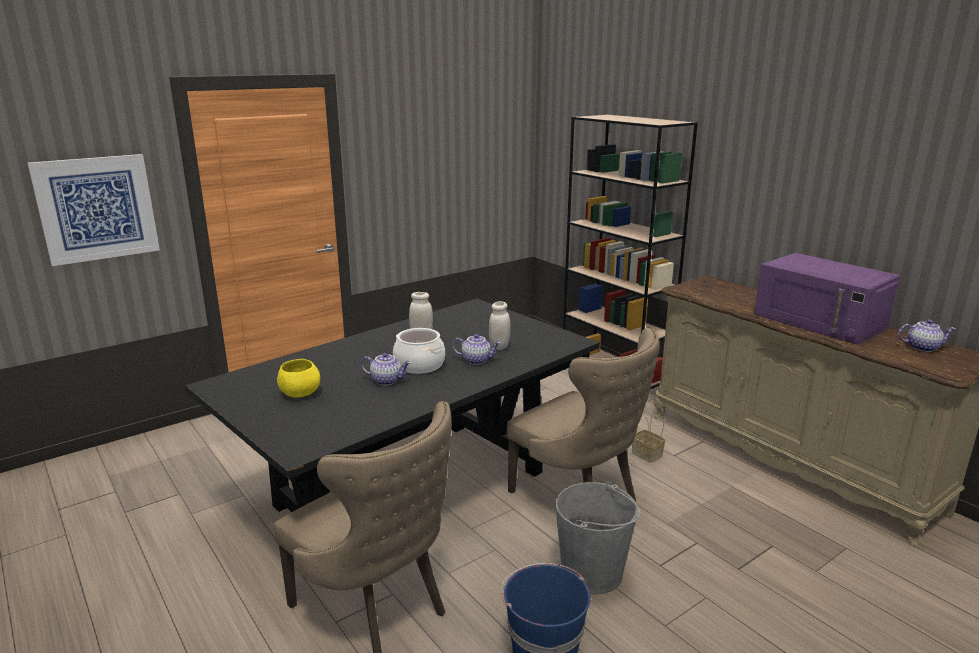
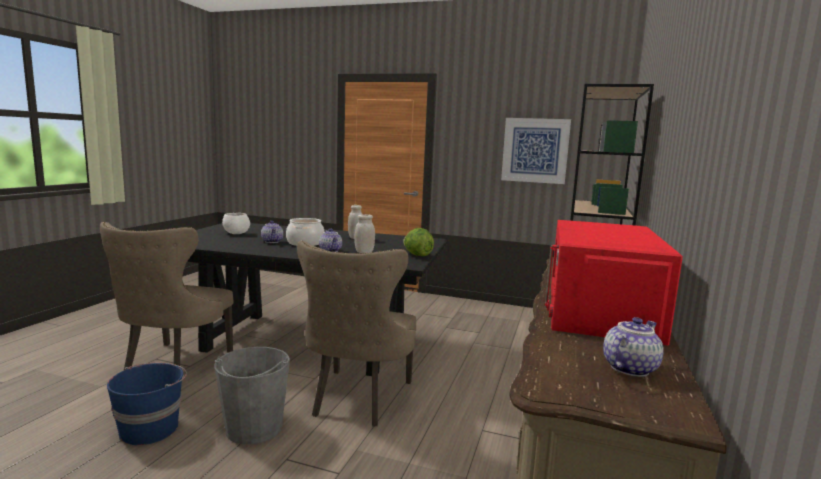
camera: 55 degrees right, 10 degrees down
picture [28,154,160,266] -> picture moved to [501,118,571,184]
yellow bowl [277,359,320,397] -> white bowl [222,213,250,234]
basket [632,406,665,463] -> none
purple microwave [754,253,900,345] -> red microwave [545,220,683,346]
teapot [898,319,956,352] -> teapot turned 105 degrees counterclockwise [603,317,664,377]
none -> lettuce [403,228,434,256]

